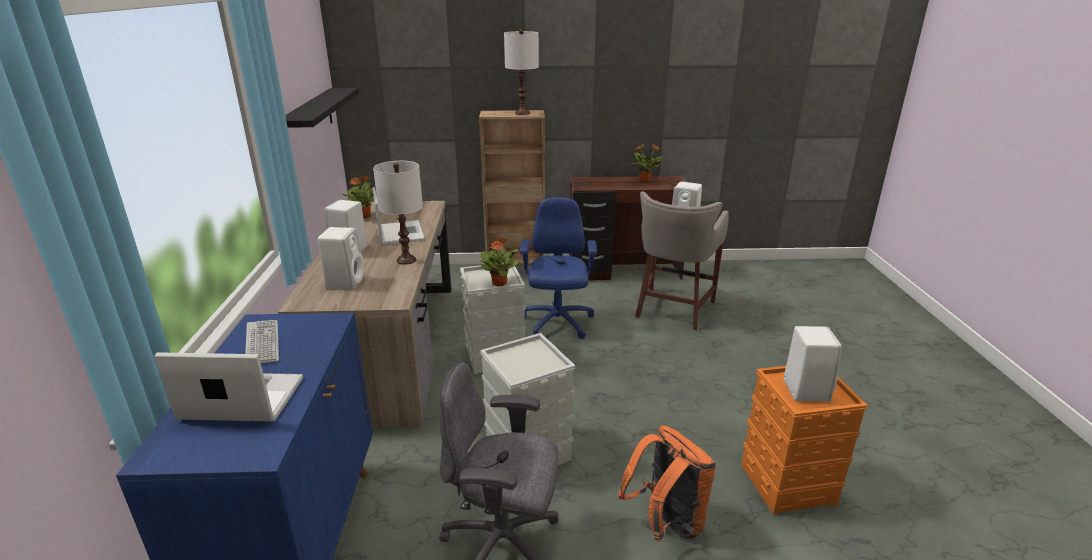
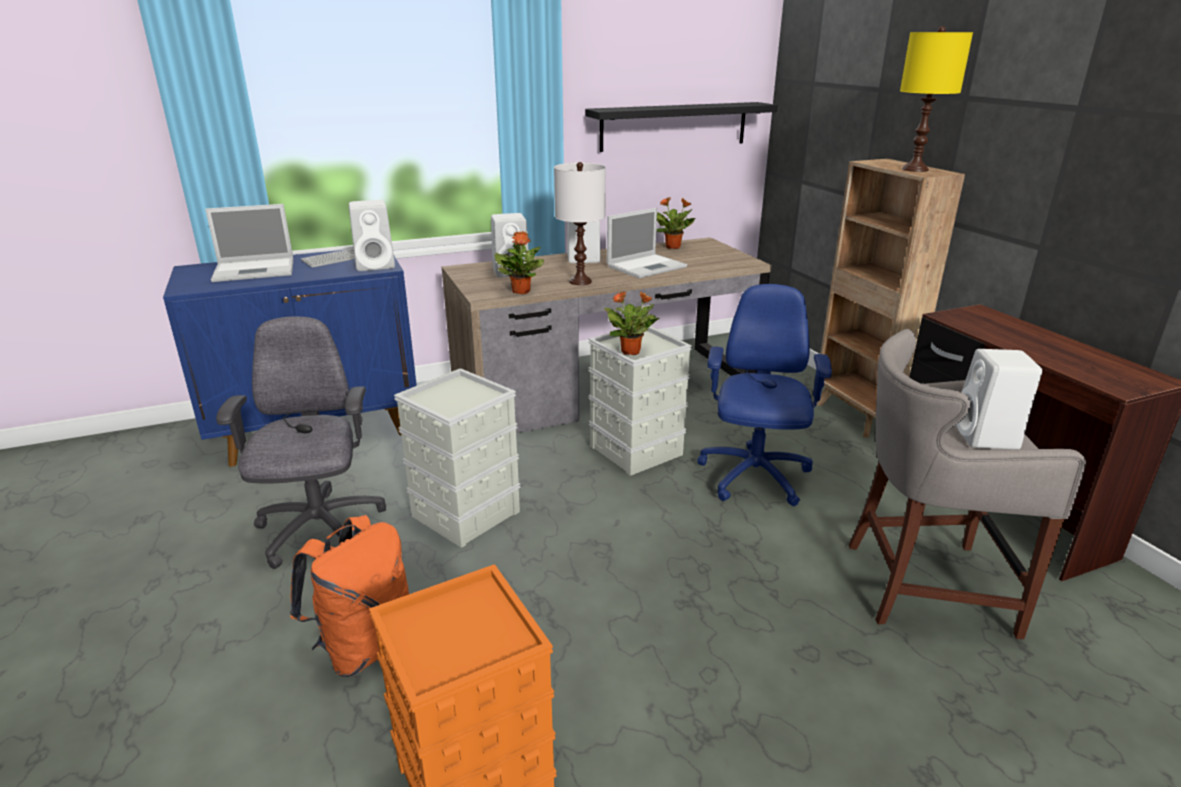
camera: 70 degrees right, 0 degrees up
laptop [154,352,303,422] -> laptop turned 90 degrees clockwise [205,204,294,282]
white table lamp [504,29,539,115] -> yellow table lamp [900,26,973,172]
blue office chair [520,197,597,339] -> blue office chair turned 60 degrees counterclockwise [697,284,832,506]
potted plant [631,144,663,182] -> potted plant moved to [494,231,544,294]
white speaker [783,326,842,402] -> white speaker moved to [349,200,395,271]

